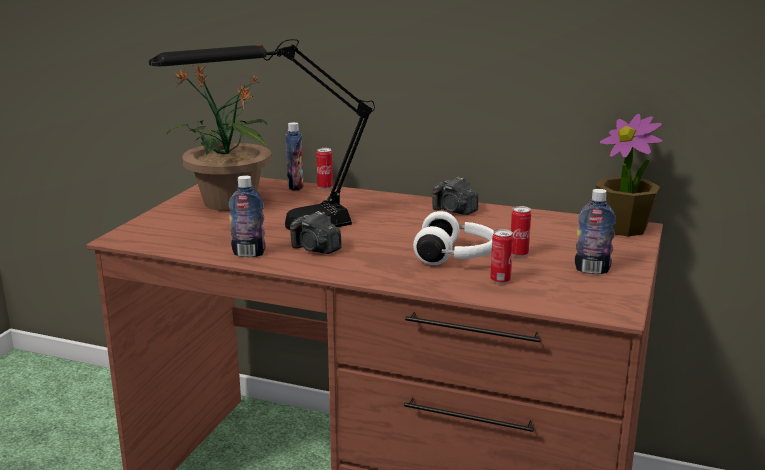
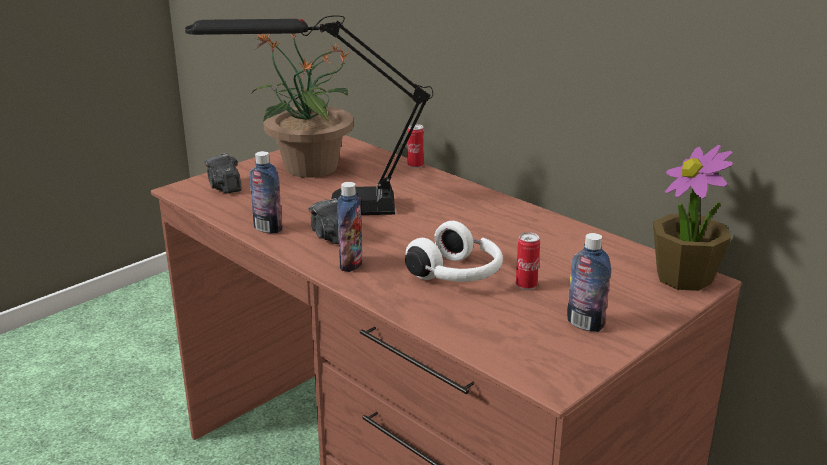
camera: 25 degrees right, 5 degrees up
bottle [286,122,304,191] -> bottle moved to [337,182,363,272]
camera [432,177,478,215] -> camera moved to [204,153,242,194]
can [490,229,513,284] -> none

